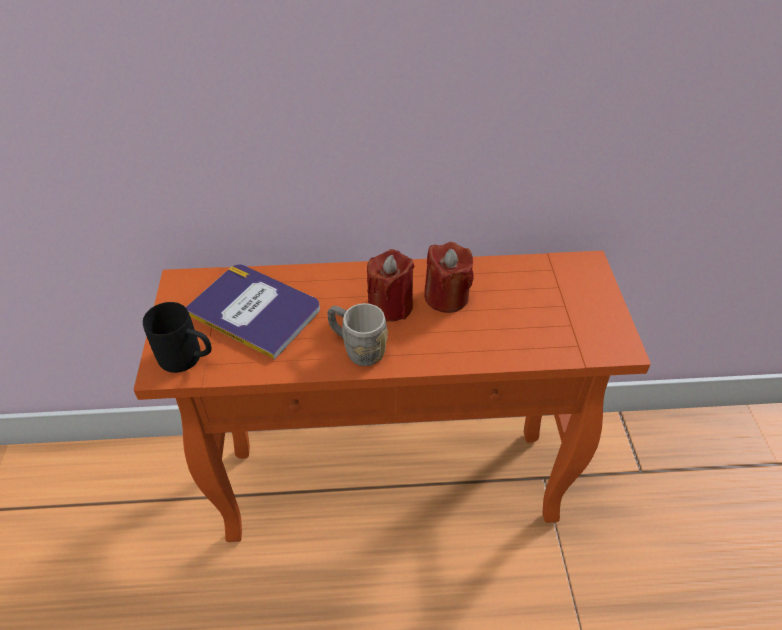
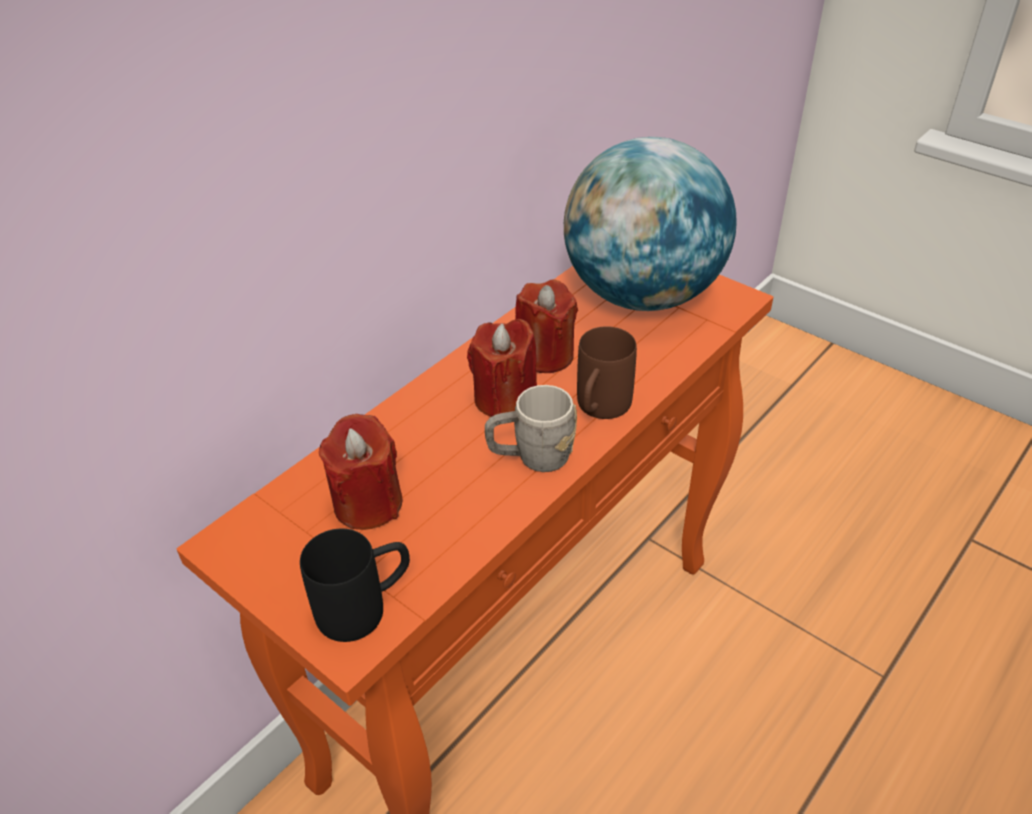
camera: 45 degrees left, 5 degrees down
book [186,264,320,360] -> red candle [319,414,403,530]
none -> globe [564,137,737,311]
none -> brown mug [577,326,637,419]

